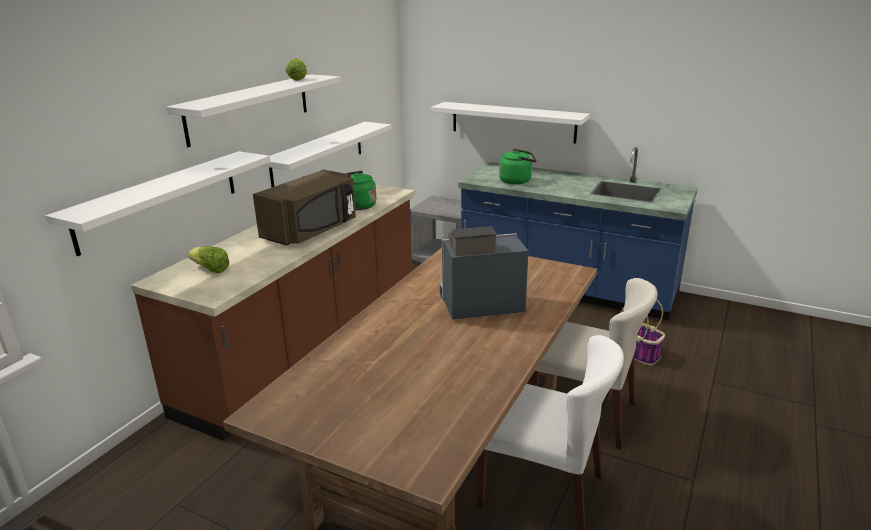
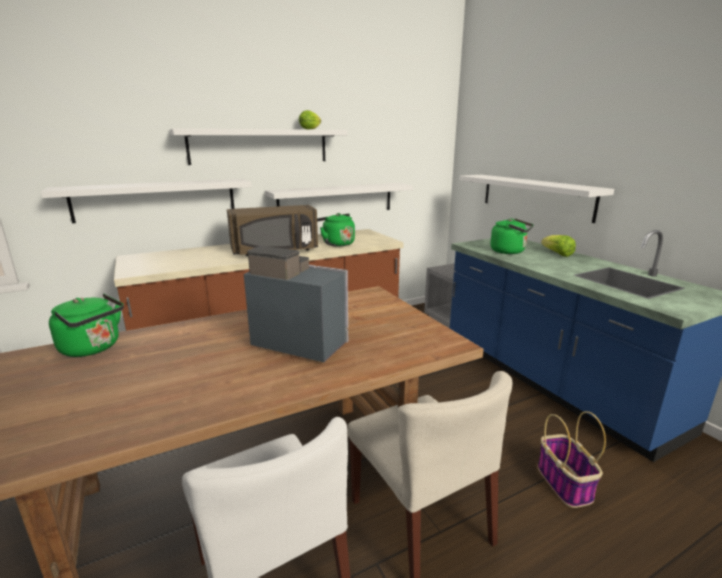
camera: 35 degrees right, 5 degrees down
lettuce [188,246,230,273] -> lettuce moved to [541,235,576,257]
none -> green kettle [49,294,124,357]

